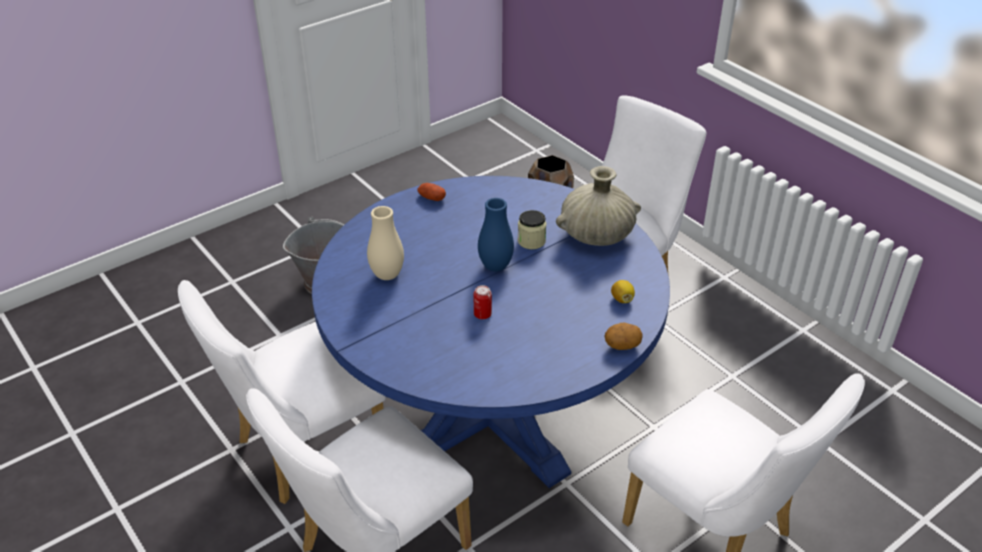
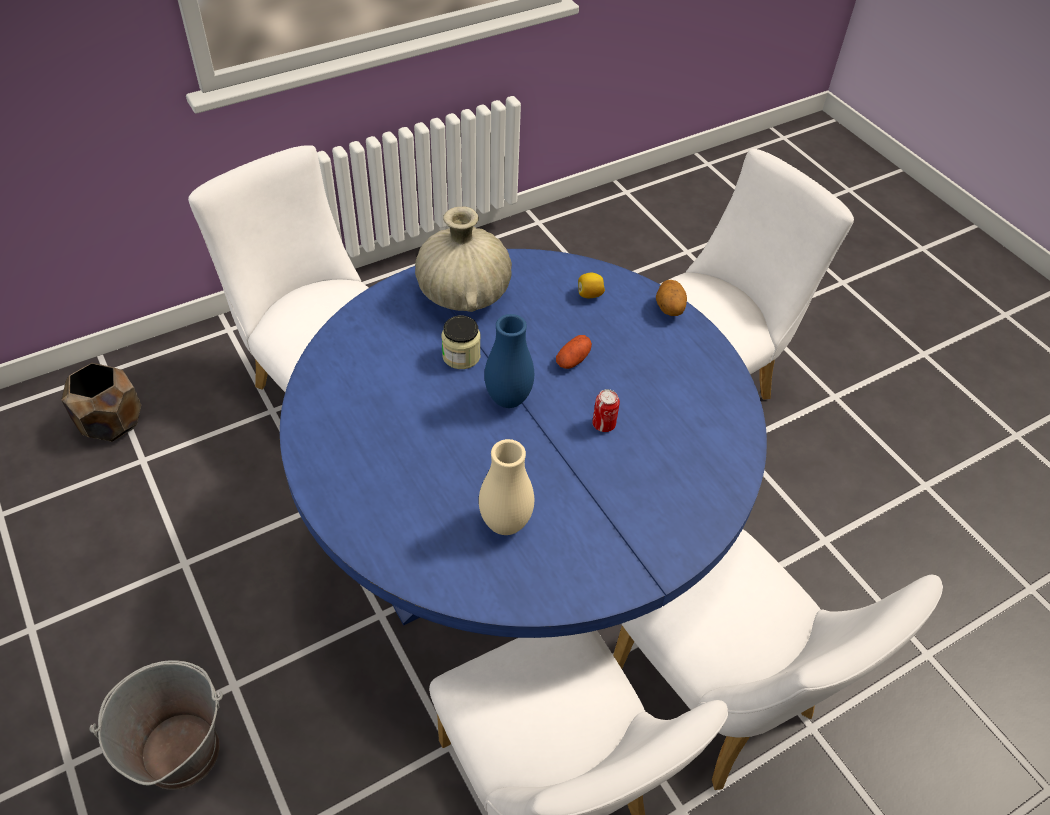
camera: 85 degrees left, 10 degrees up
potato [417,183,446,201] -> potato moved to [556,335,592,369]

